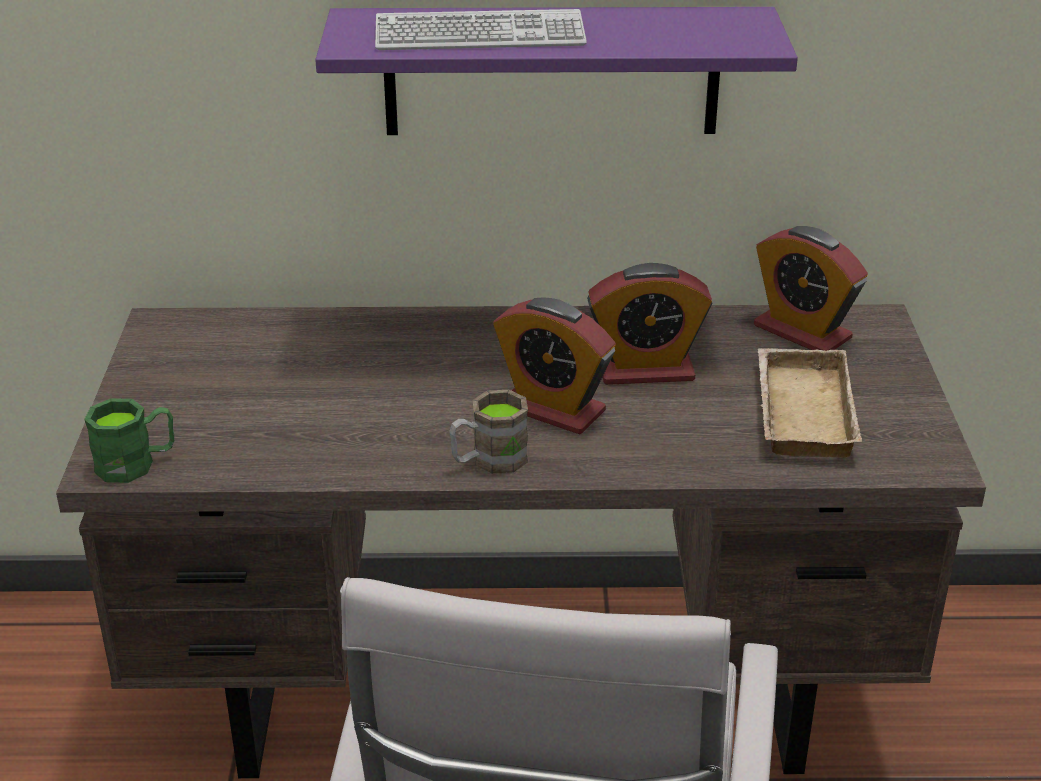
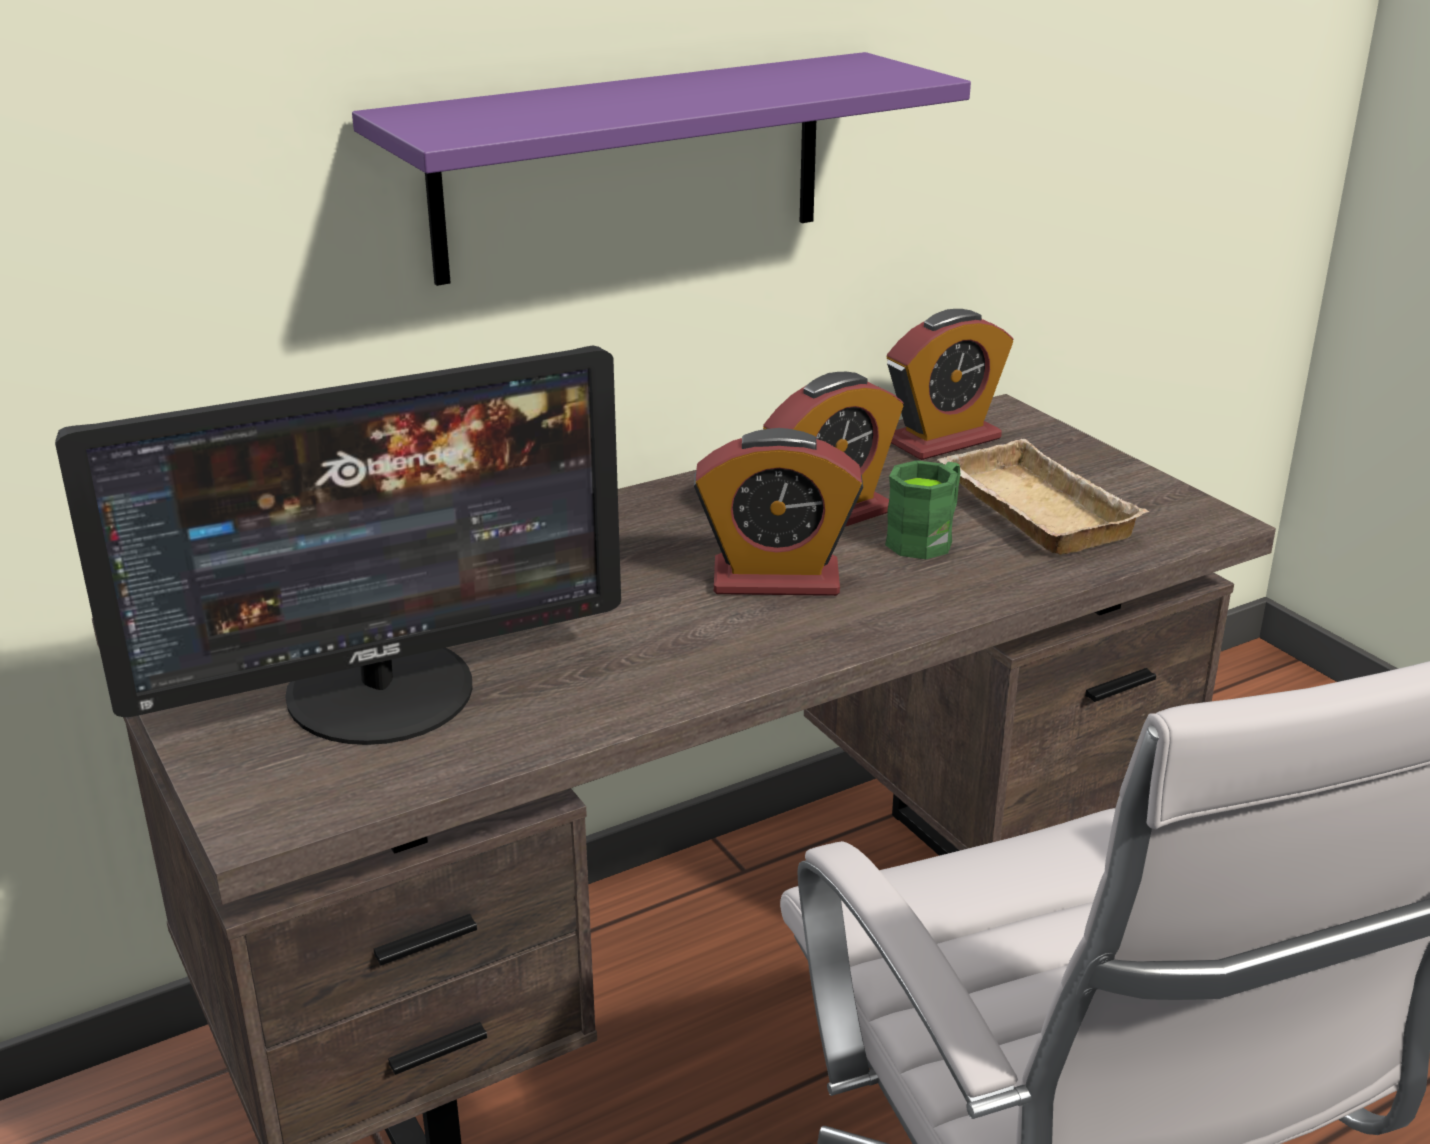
camera: 30 degrees left, 5 degrees down
green mug [84,398,174,483] -> green mug moved to [885,460,960,559]
keyboard [375,9,587,50] -> none
brown mug [449,390,528,474] -> none
alarm clock [754,226,868,351] -> alarm clock turned 45 degrees counterclockwise [887,309,1014,460]
none -> monitor [55,346,621,745]

